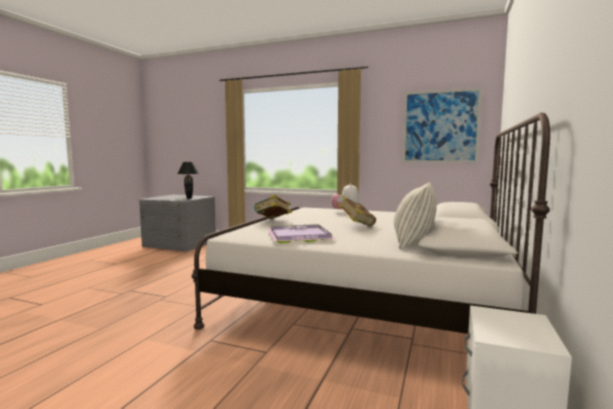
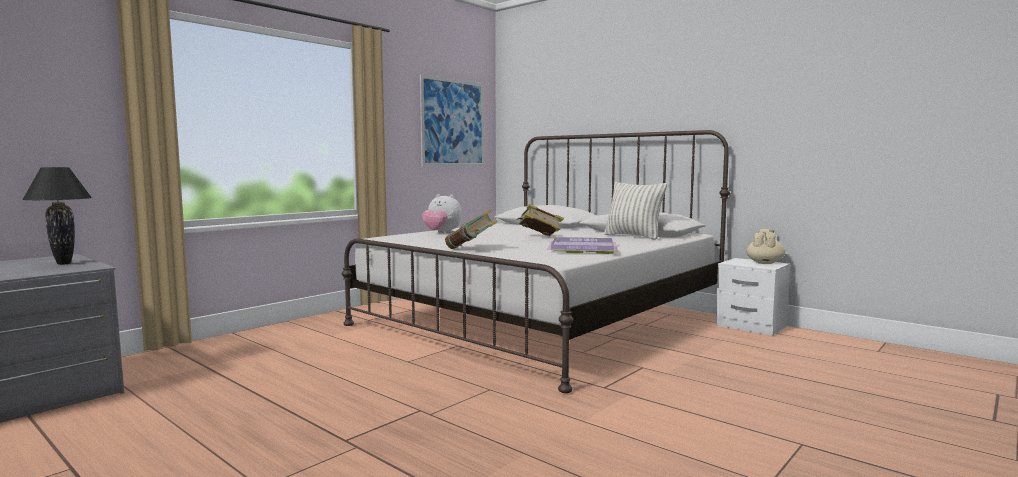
camera: 70 degrees left, 0 degrees up
none -> beige teapot [747,229,785,264]

